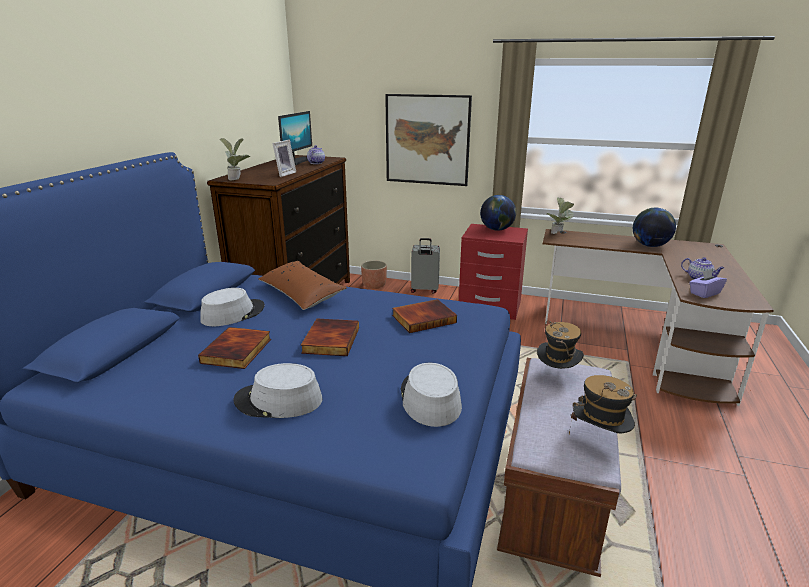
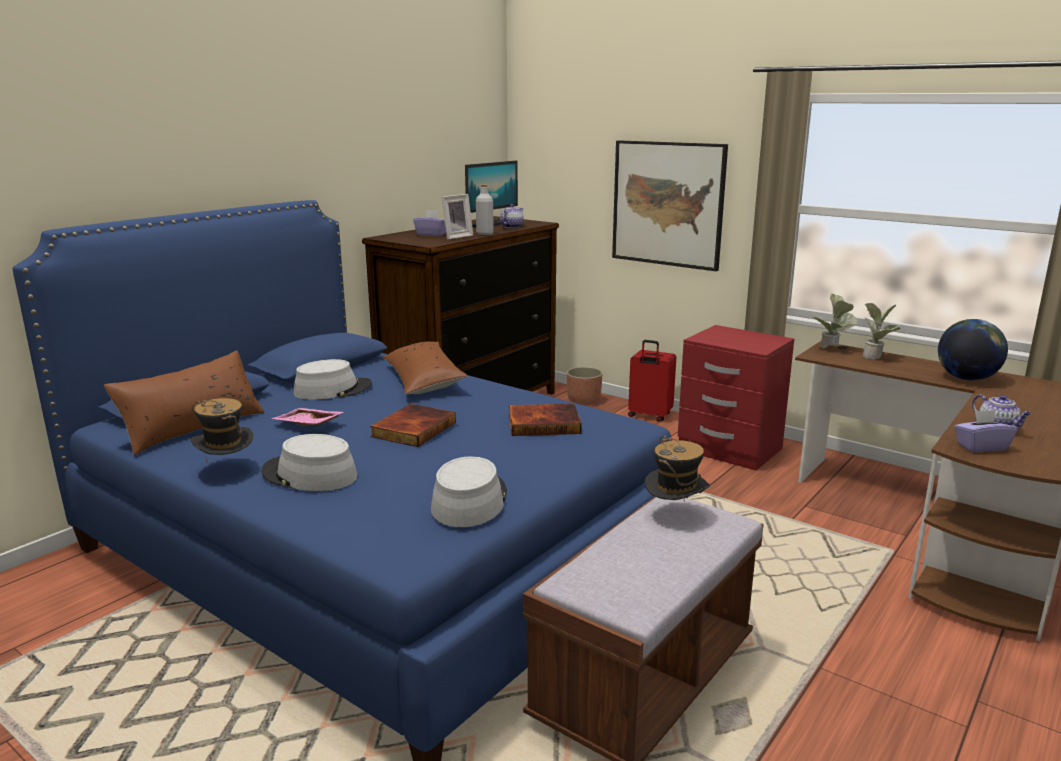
camera: 20 degrees right, 5 degrees down
book [198,327,271,369] -> pink tray [271,408,344,426]
potted plant [220,138,250,180] -> potted plant moved to [863,303,901,360]
grey suitcase [411,238,440,294] -> red suitcase [628,340,676,422]
globe [480,195,516,231] -> none
hat [569,375,637,435] -> hat moved to [191,398,254,464]
none -> brown pillow [104,350,264,455]
none -> purple tissue box [413,210,446,236]
none -> grey bottle [476,184,494,235]

